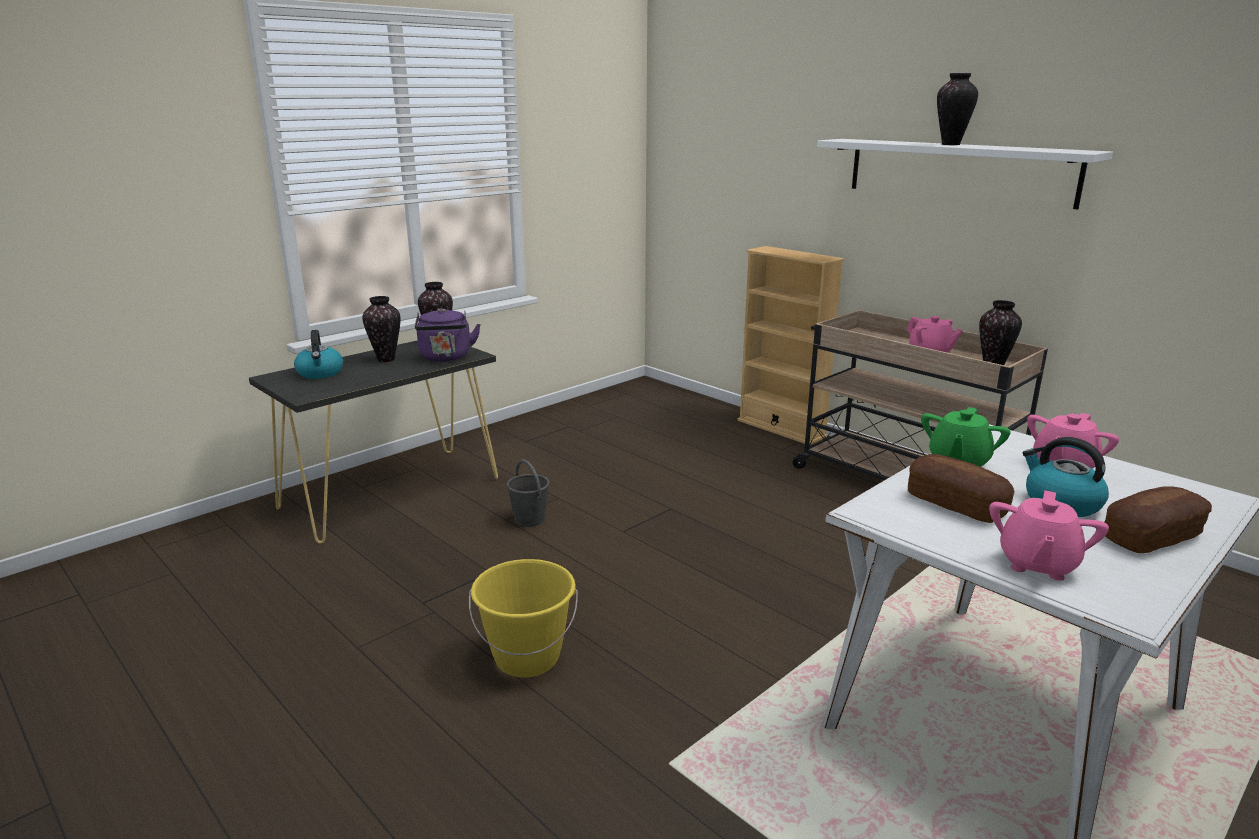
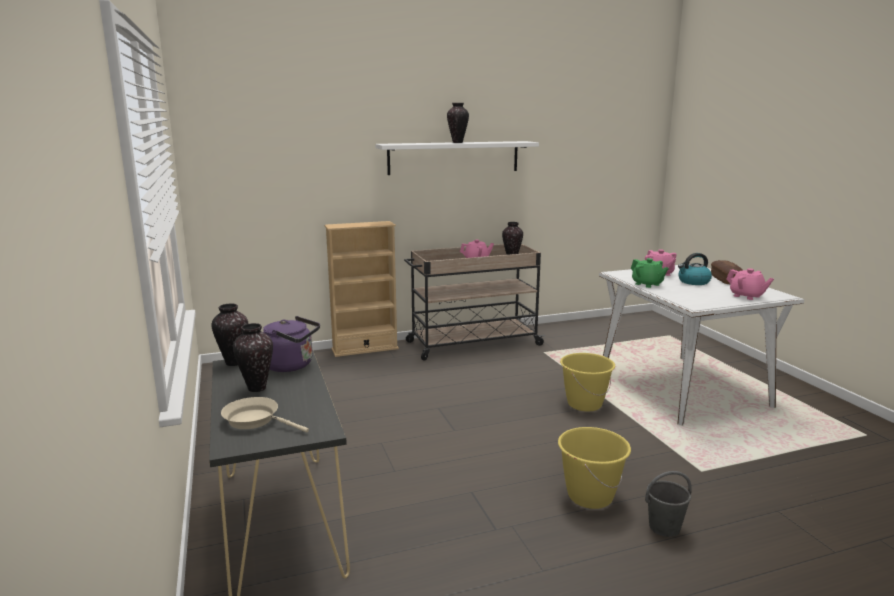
camera: 65 degrees left, 5 degrees down
kettle [294,330,343,379] -> beige frying pan [221,397,309,432]
grey bucket [507,459,549,527] -> grey bucket moved to [645,471,692,537]
bread [908,454,1015,523] -> none
none -> yellow bucket [560,353,615,411]

